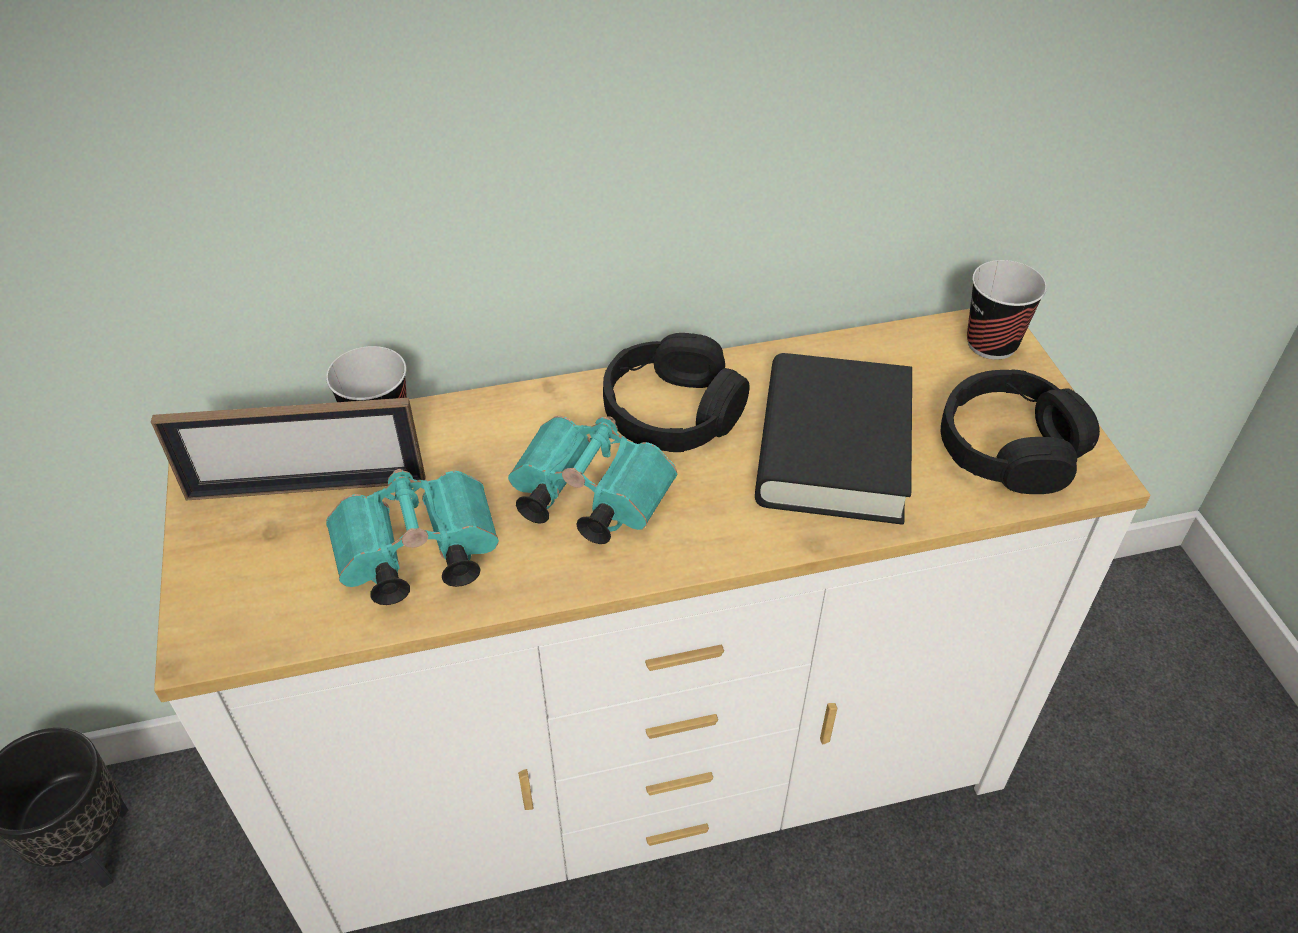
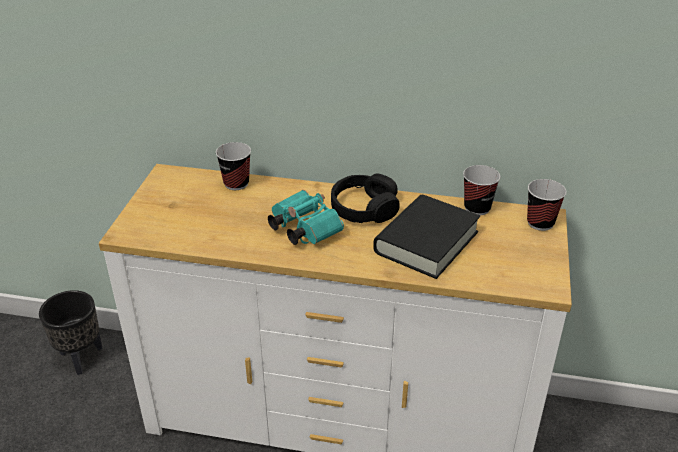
camera: 25 degrees right, 10 degrees down
picture frame [151,398,425,501] -> none
turquoise binoculars [326,469,499,605] -> none
black headphones [941,369,1100,494] -> none
none -> cup [463,165,500,215]

